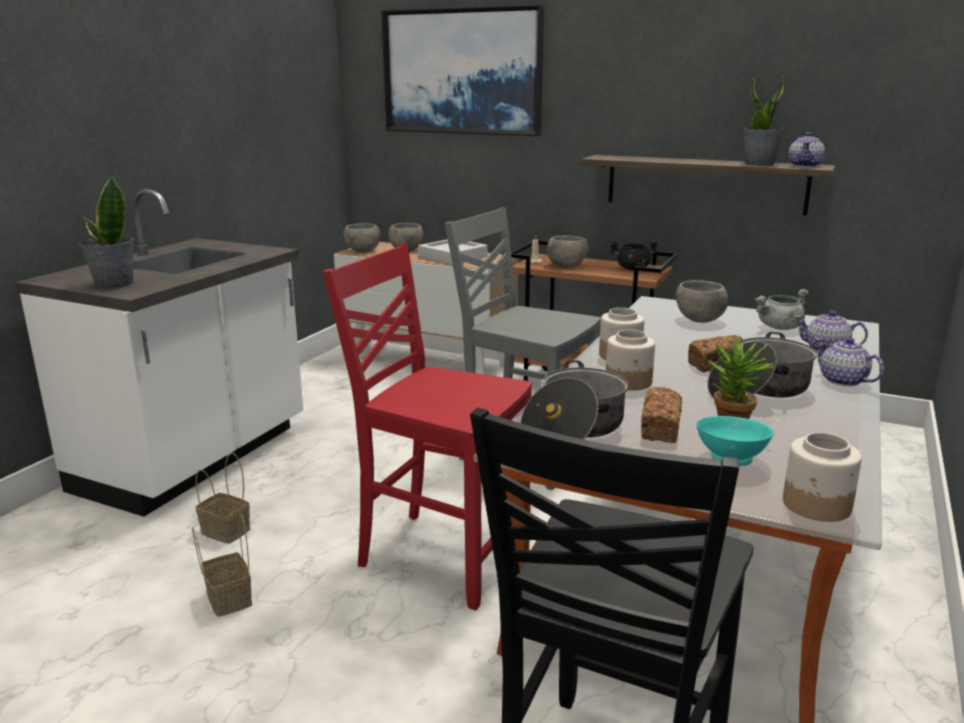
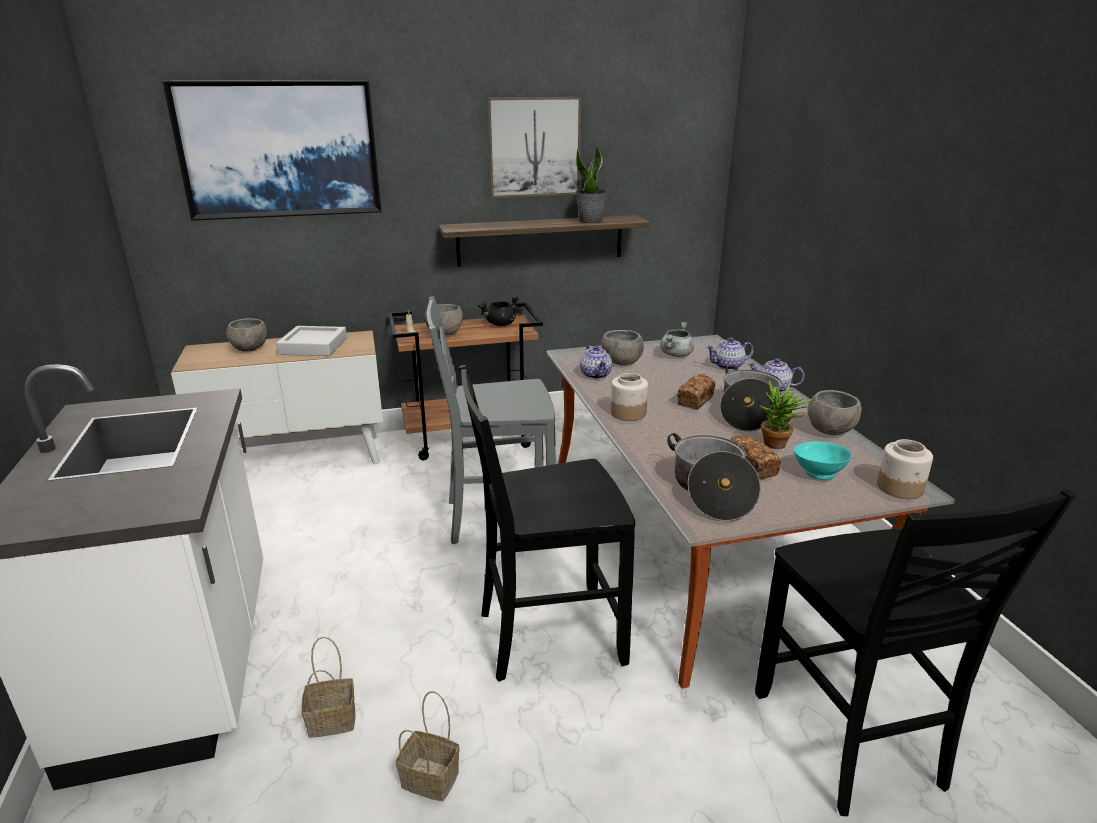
camera: 40 degrees left, 5 degrees up
potted plant [79,176,134,289] -> none
red chair [323,244,532,610] -> black chair [459,365,635,681]
grey bowl [344,223,380,252] -> grey bowl moved to [807,390,862,435]
jar [606,330,655,391] -> none
teapot [789,132,825,167] -> teapot moved to [580,345,612,379]
none -> picture [487,97,581,198]

